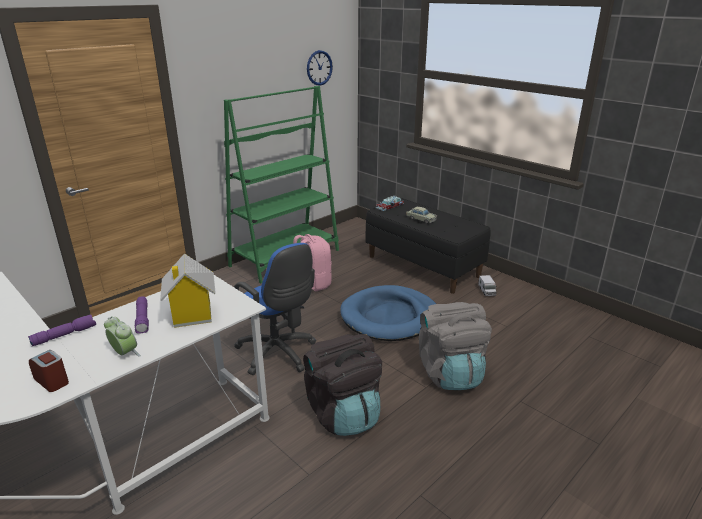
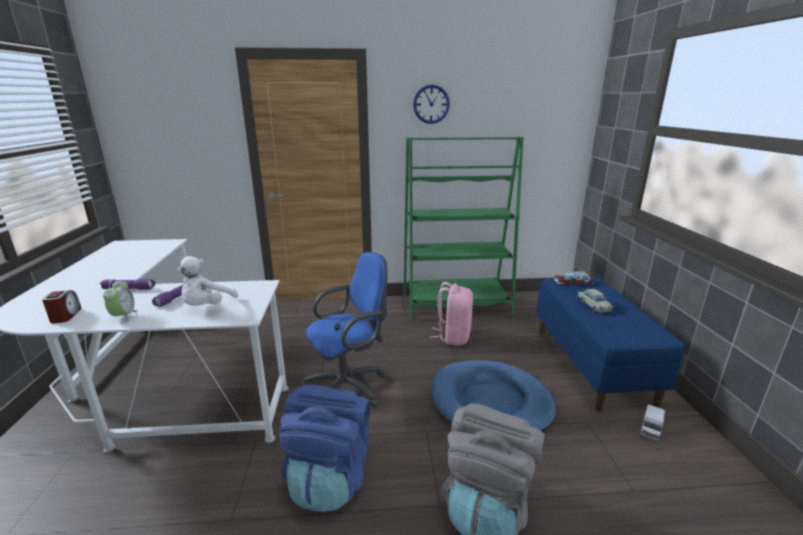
camera: 40 degrees right, 5 degrees down
toy house [160,253,216,328] -> white plush toy [177,256,238,306]
blue office chair [234,243,316,375] -> blue office chair turned 120 degrees counterclockwise [300,252,388,408]
black backpack [303,334,382,436] -> blue backpack [280,385,371,512]
wall clock [307,50,333,86] -> wall clock moved to [413,85,450,124]
black bench [366,198,491,294] -> blue bench [536,277,684,412]

